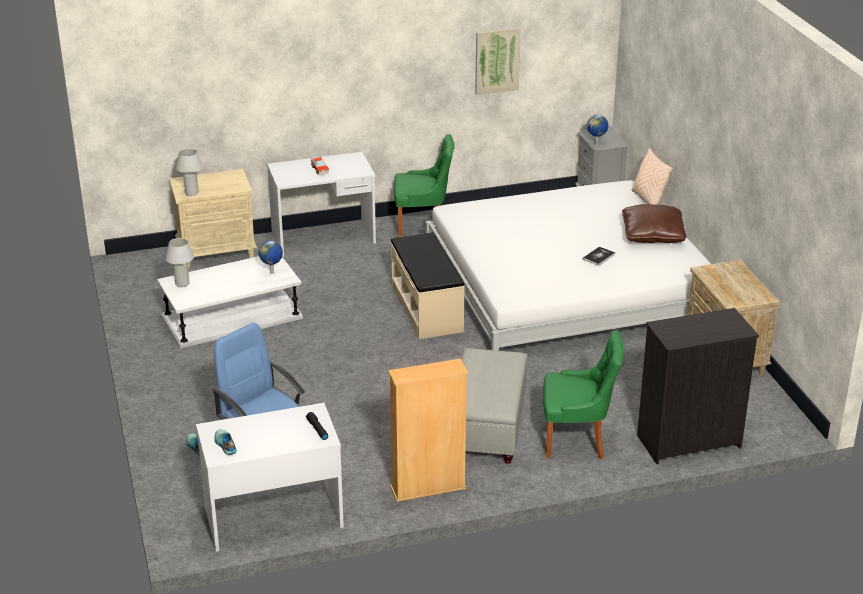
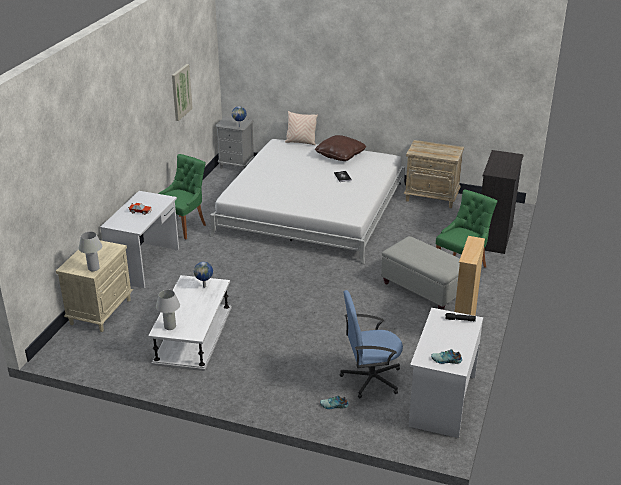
camera: 55 degrees left, 0 degrees up
beige bench [390,232,465,339] -> none

